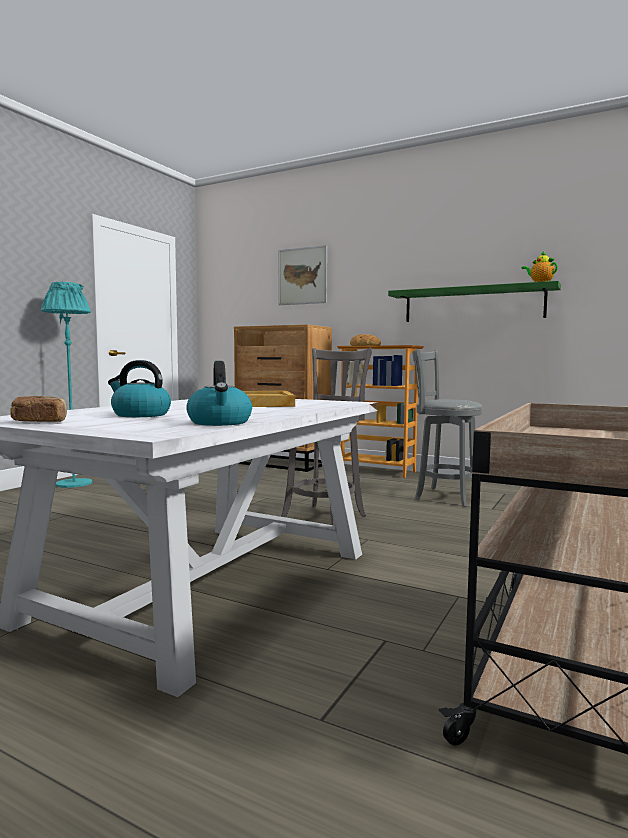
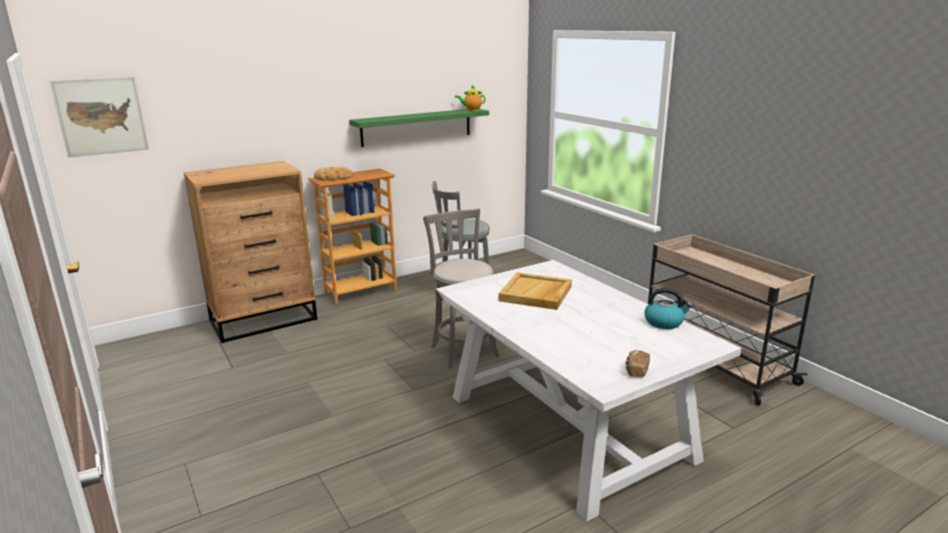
camera: 60 degrees left, 15 degrees up
turquoise floor lamp [41,282,92,488] -> none
kettle [108,360,171,417] -> none
picture [278,245,327,305] -> picture moved to [50,77,149,158]

